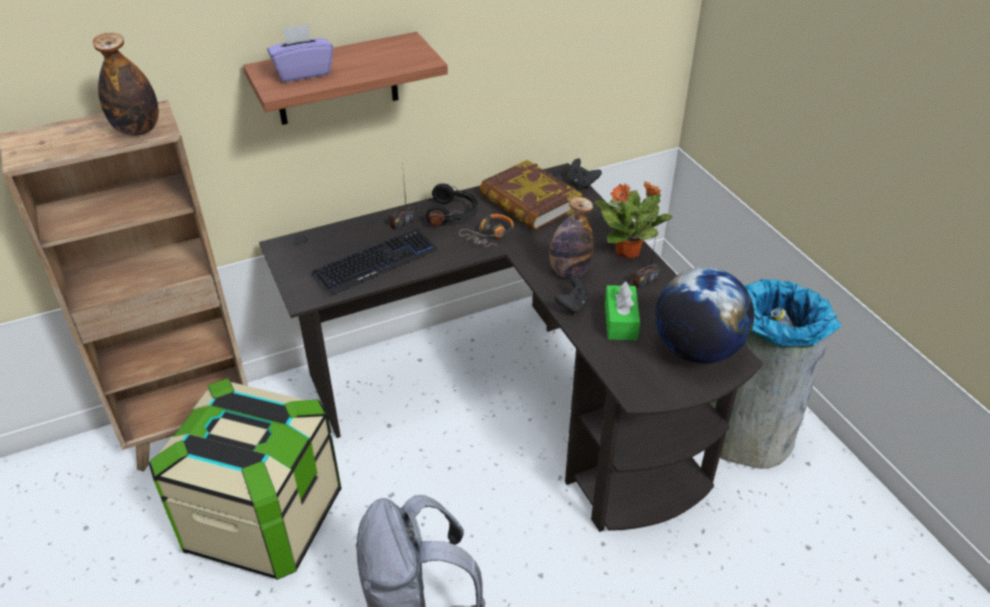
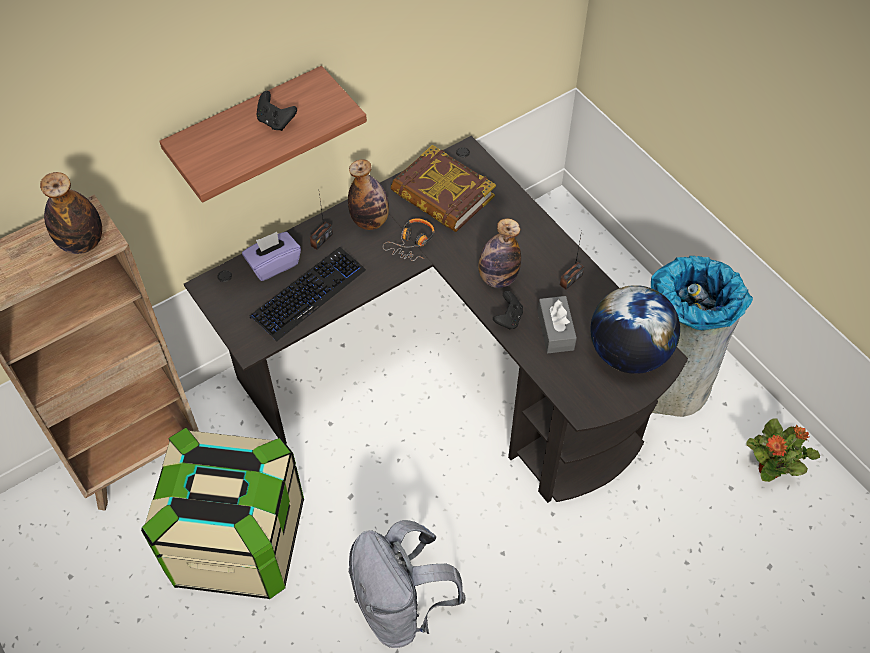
camera: 10 degrees left, 15 degrees up
purple tissue box [267,24,333,82] -> purple tissue box moved to [242,232,301,281]
black headphones [426,183,478,226] -> bottle [348,159,389,230]
black game controller [568,158,602,189] -> black game controller moved to [256,91,297,131]
potted plant [595,181,673,258] -> potted plant moved to [746,418,820,482]
green tissue box [605,282,640,340] -> grey tissue box [538,296,577,353]

